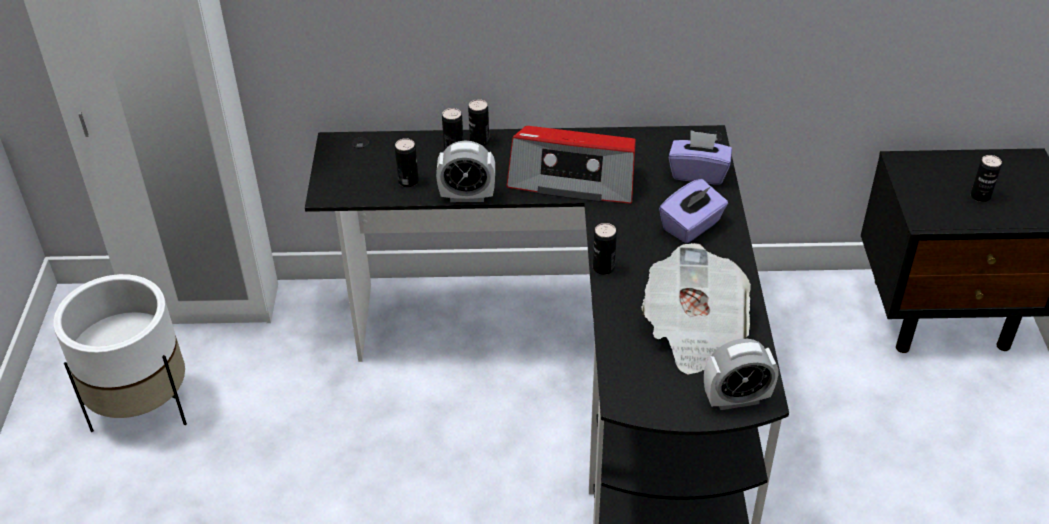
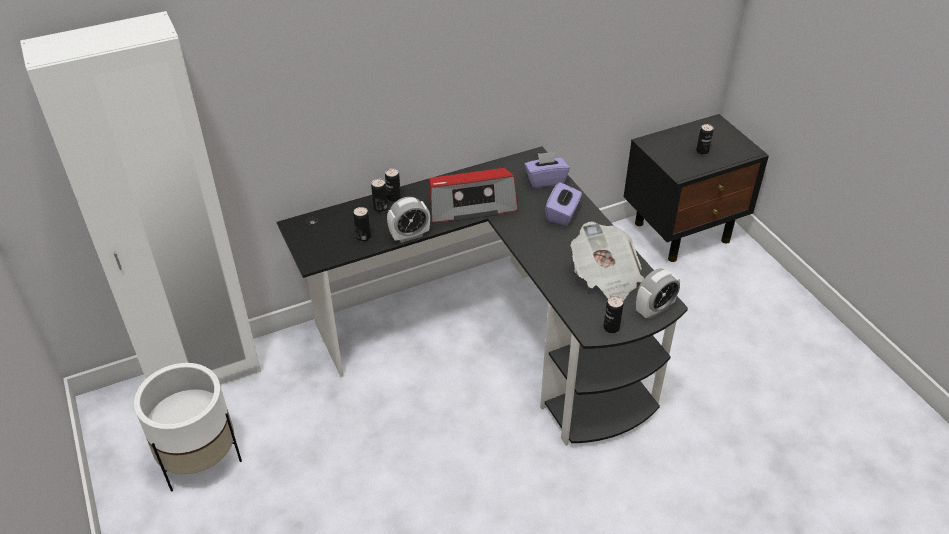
camera: 25 degrees left, 0 degrees up
can [593,223,617,275] -> can moved to [603,296,623,333]

